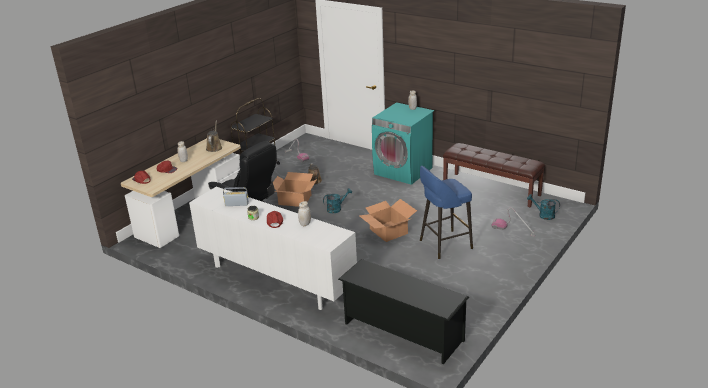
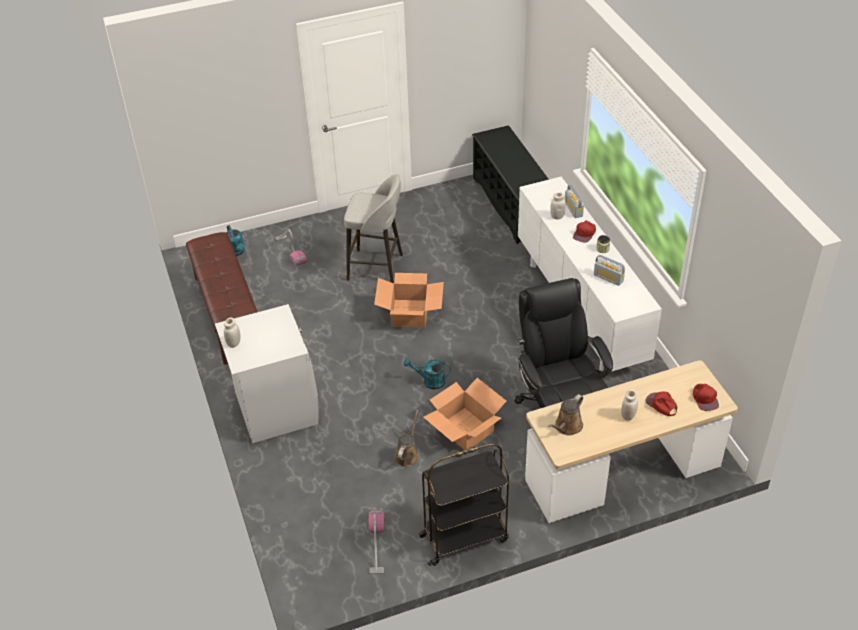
camera: 145 degrees left, 15 degrees up
turquoise washing machine [372,102,434,185] -> white washing machine [215,304,319,443]
blue stool [420,166,473,259] -> grey stool [344,174,403,283]
none -> radio [565,185,584,218]

